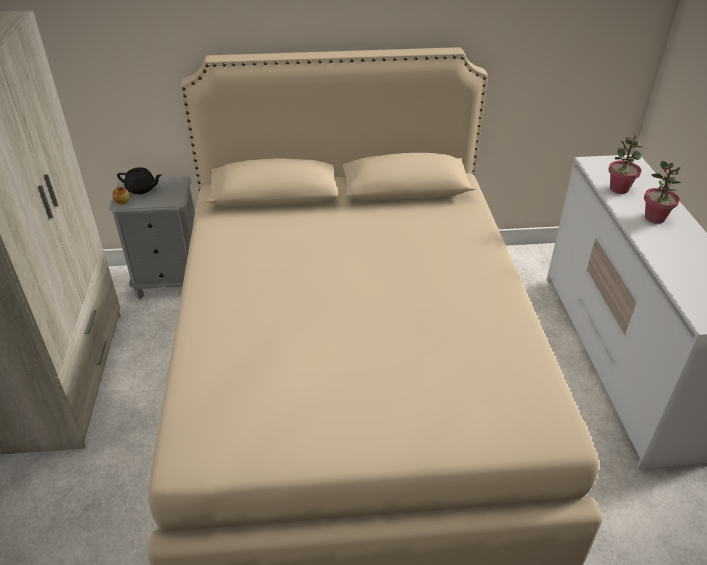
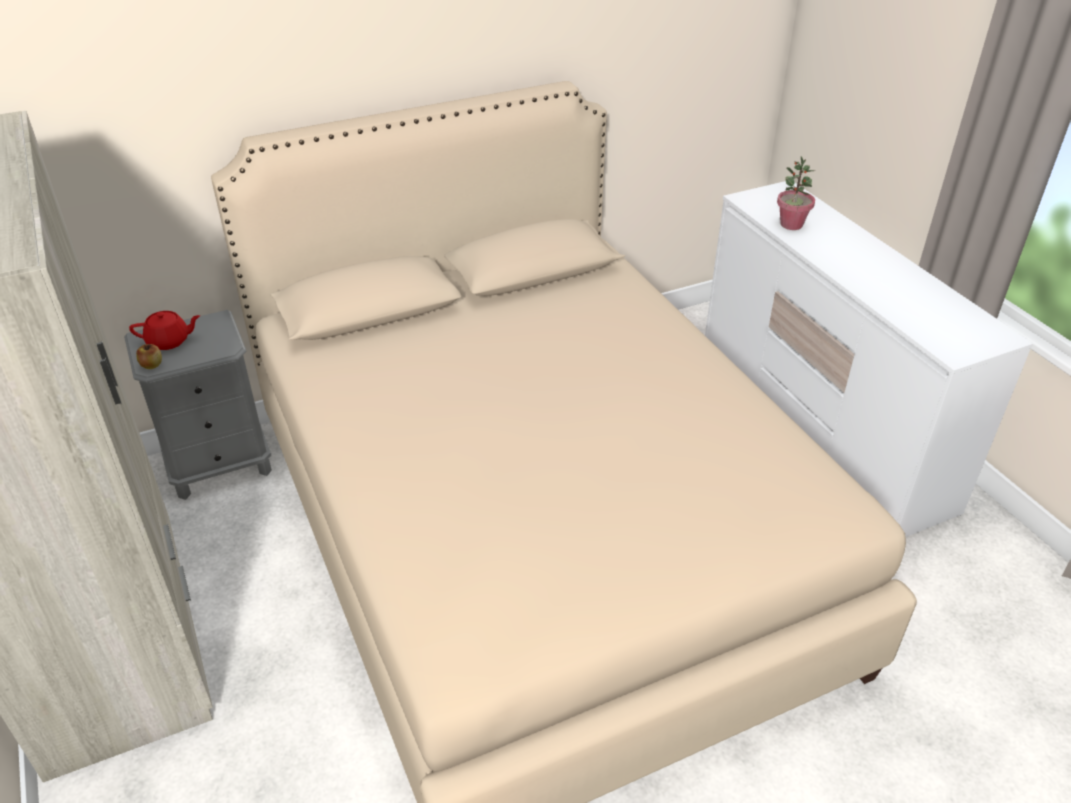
camera: 20 degrees left, 0 degrees up
black teapot [117,167,162,194] -> red teapot [129,311,200,350]
potted plant [644,161,681,224] -> none

